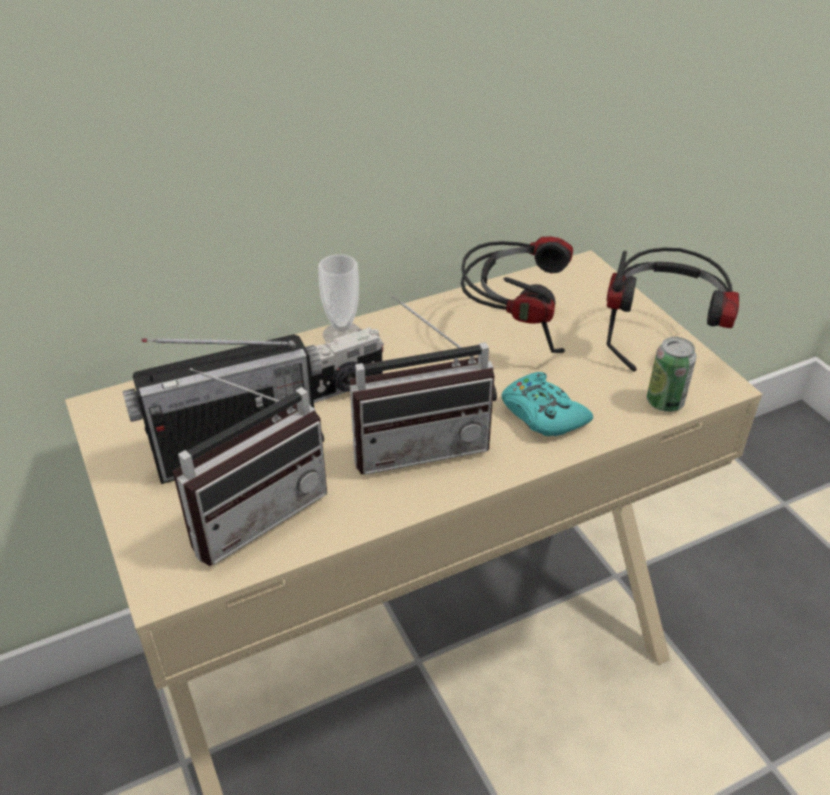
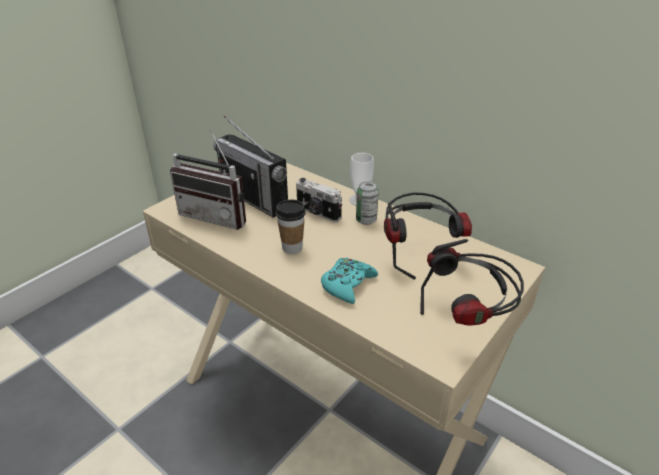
camera: 65 degrees right, 5 degrees down
radio [350,296,497,475] -> cup [276,200,306,254]
can [647,337,696,412] -> can moved to [356,181,379,225]

